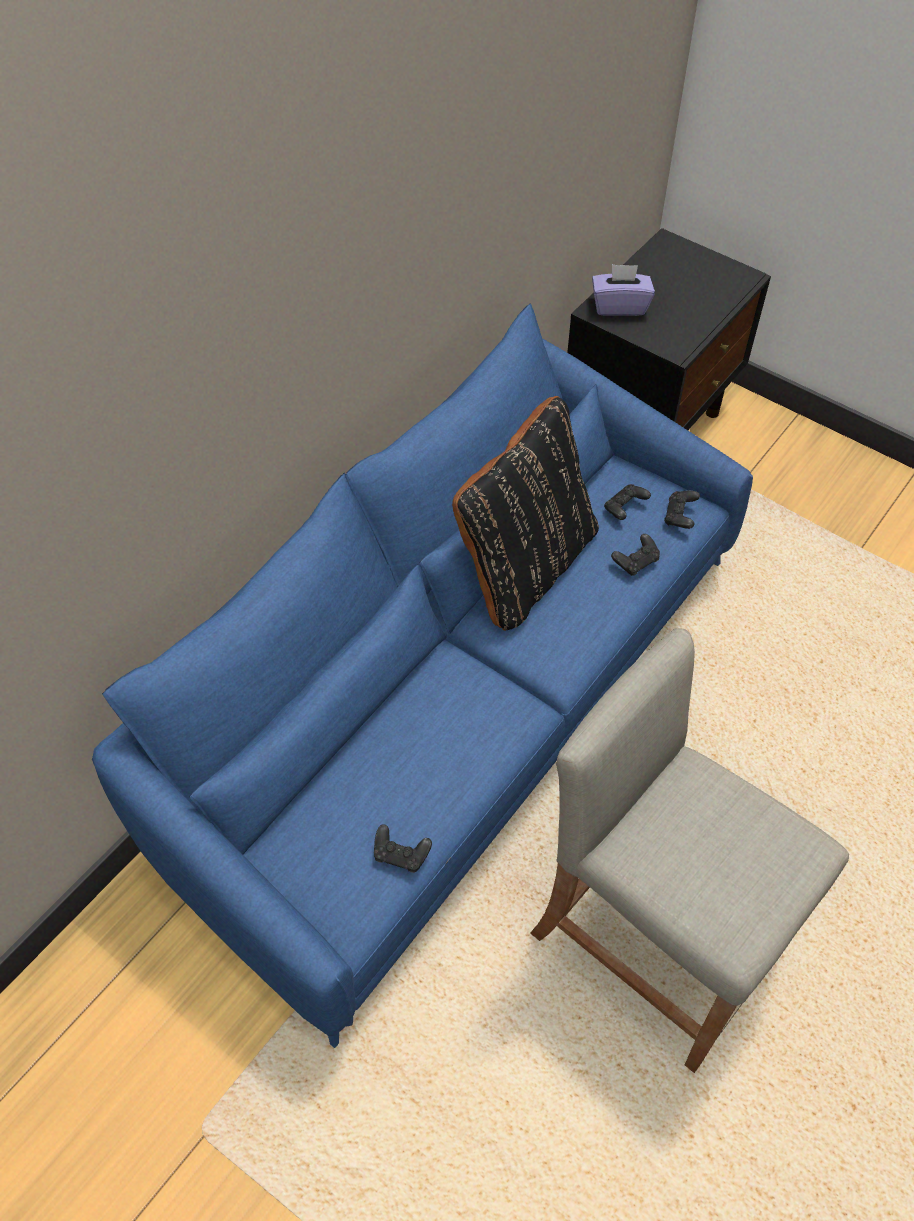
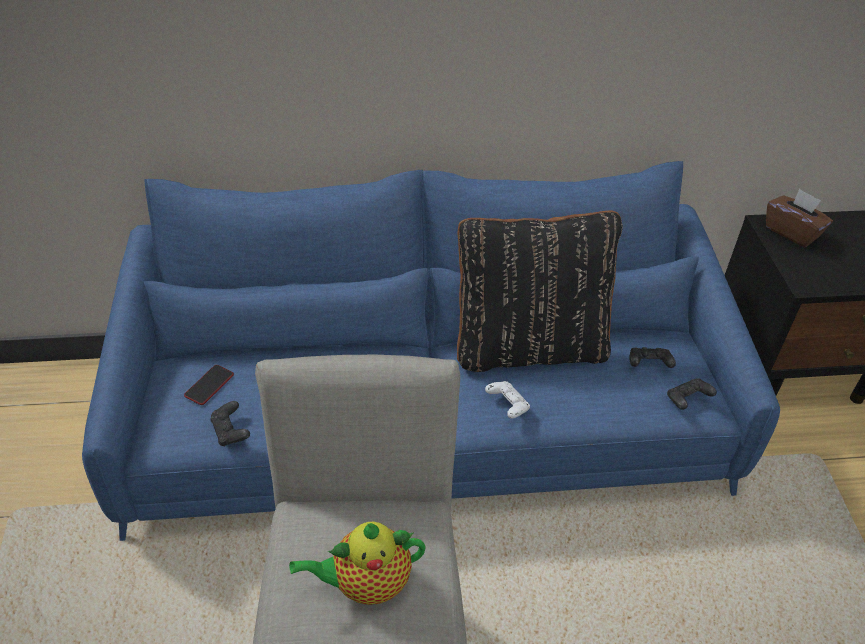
camera: 45 degrees right, 10 degrees down
purple tissue box [592,264,655,316] -> brown tissue box [766,189,833,247]
black game controller [611,534,660,576] -> none
none -> phone [184,365,234,405]
none -> teapot [289,522,426,605]
none -> white game controller [485,381,530,419]

